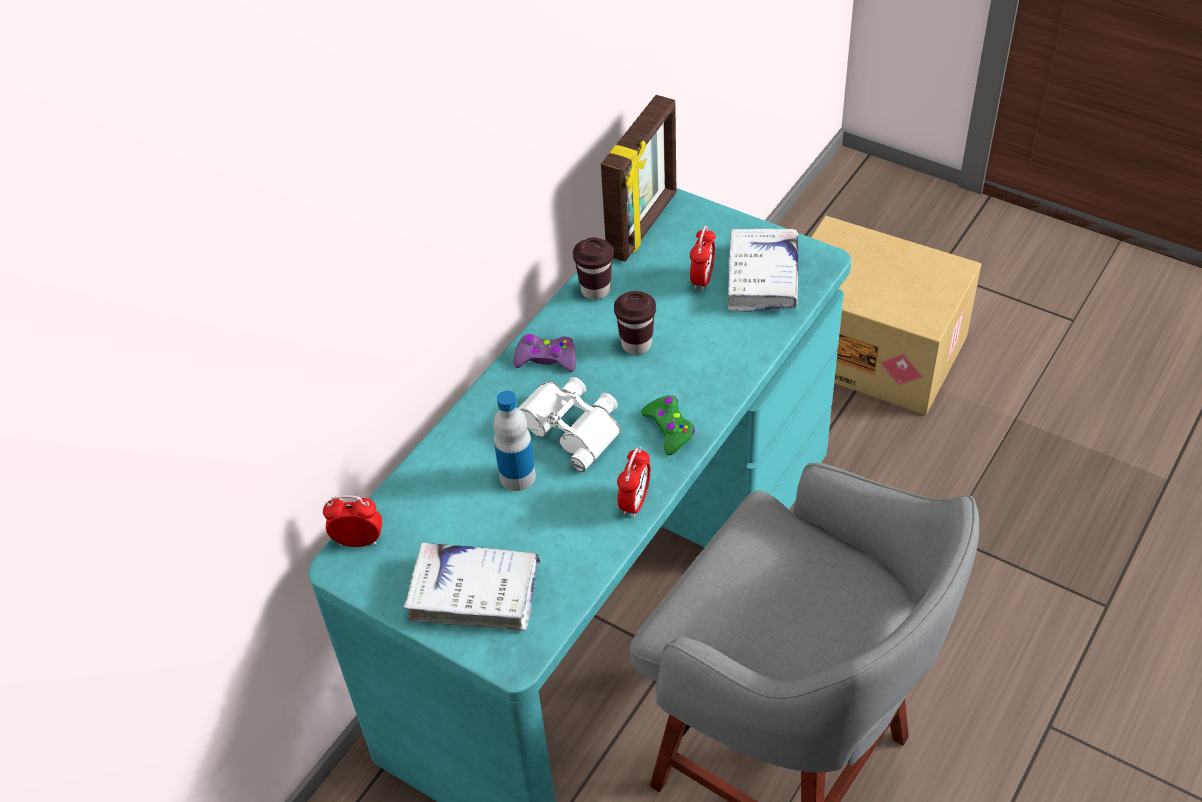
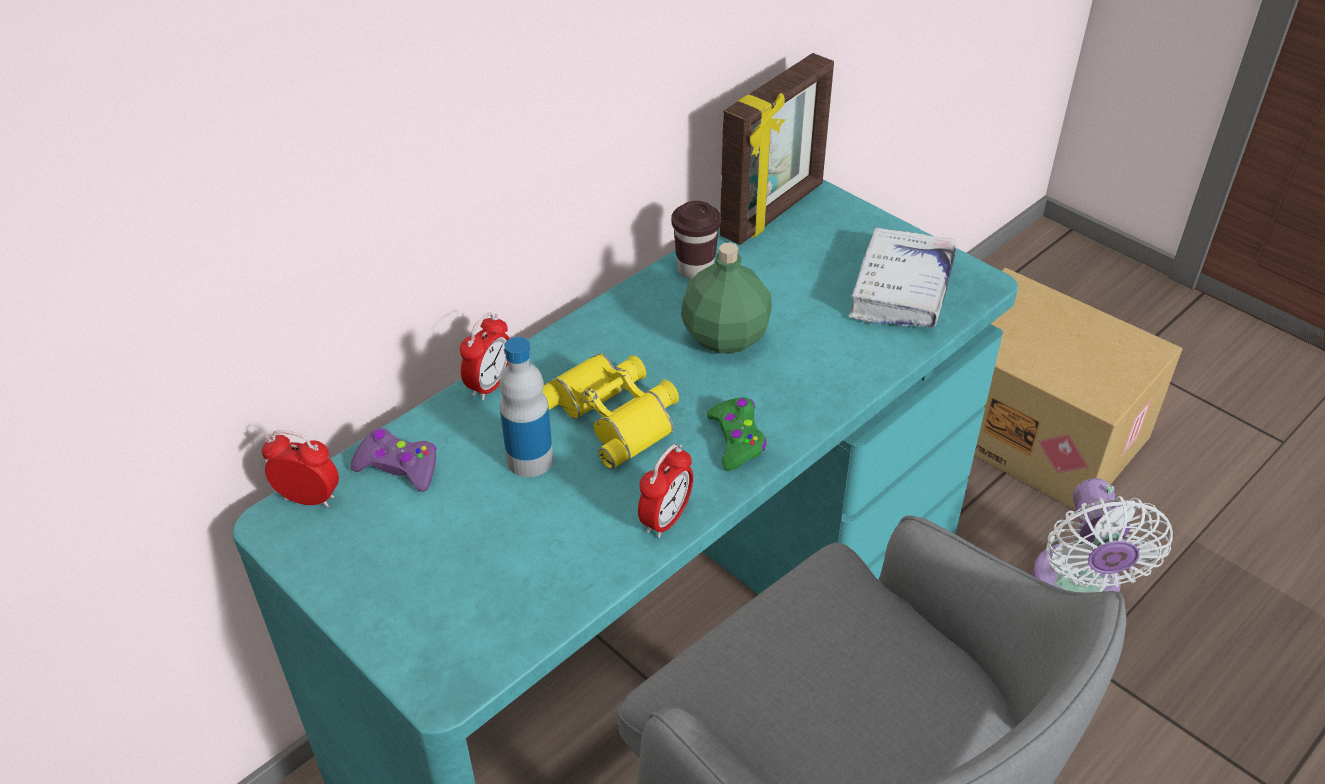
camera: 10 degrees right, 5 degrees down
white book [403,543,540,631] -> none
purple game controller [513,334,576,372] -> purple game controller moved to [350,428,437,492]
white binoculars [518,377,621,472] -> yellow binoculars [543,353,679,469]
brown cup [614,291,656,355] -> green bottle [681,242,772,353]
alarm clock [690,226,716,291] -> alarm clock moved to [460,312,510,400]
none -> white fan [1033,478,1173,592]

